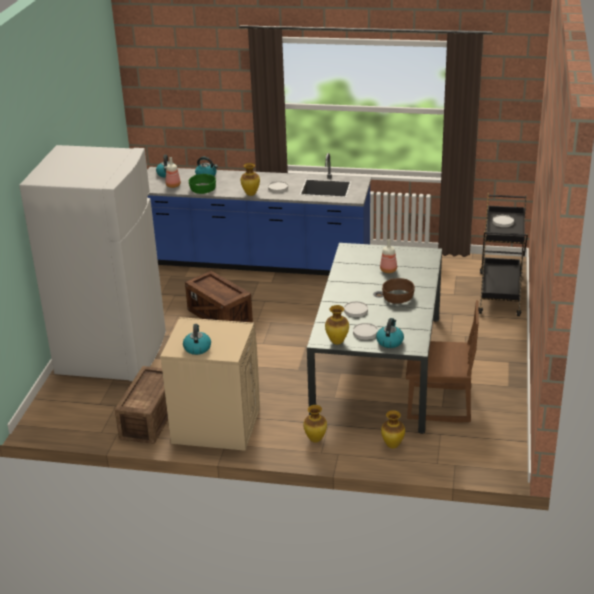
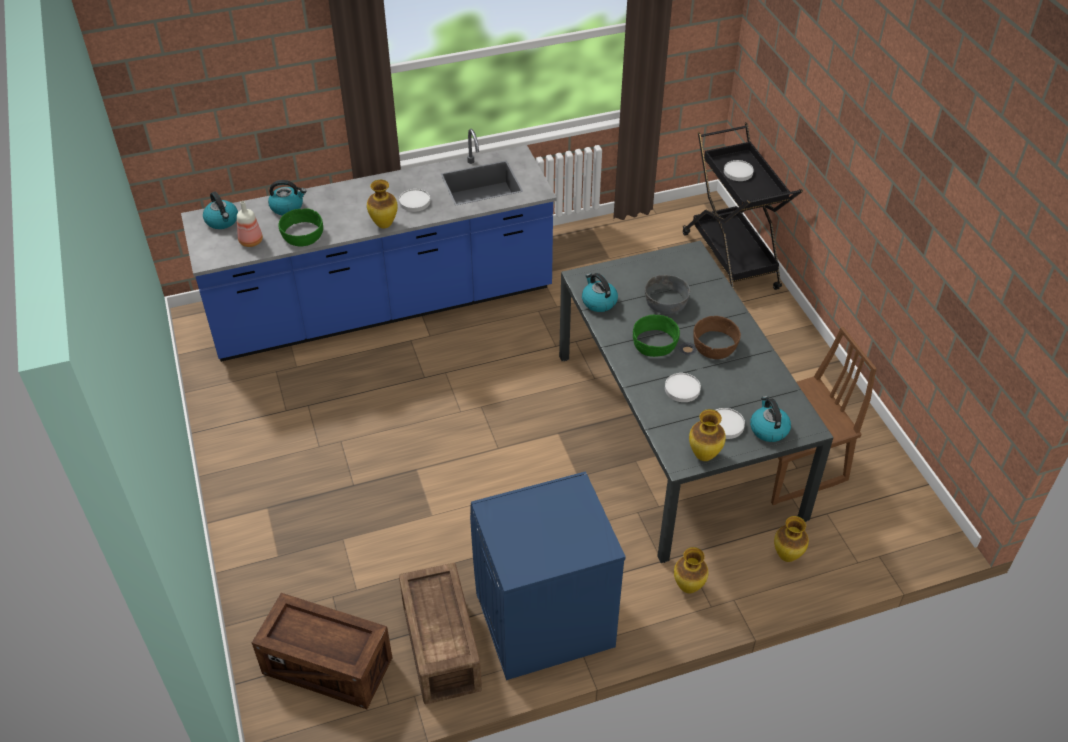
camera: 30 degrees left, 15 degrees up
white fridge [19,145,166,381] -> none
beige washing machine [160,317,260,451] -> blue washing machine [470,471,626,680]
kettle [183,324,211,355] -> kettle moved to [582,273,618,312]
crate [185,271,253,322] -> crate moved to [252,593,392,709]
bottle [380,239,397,273] -> grey bowl [645,275,690,314]
none -> green bowl [633,315,680,357]

